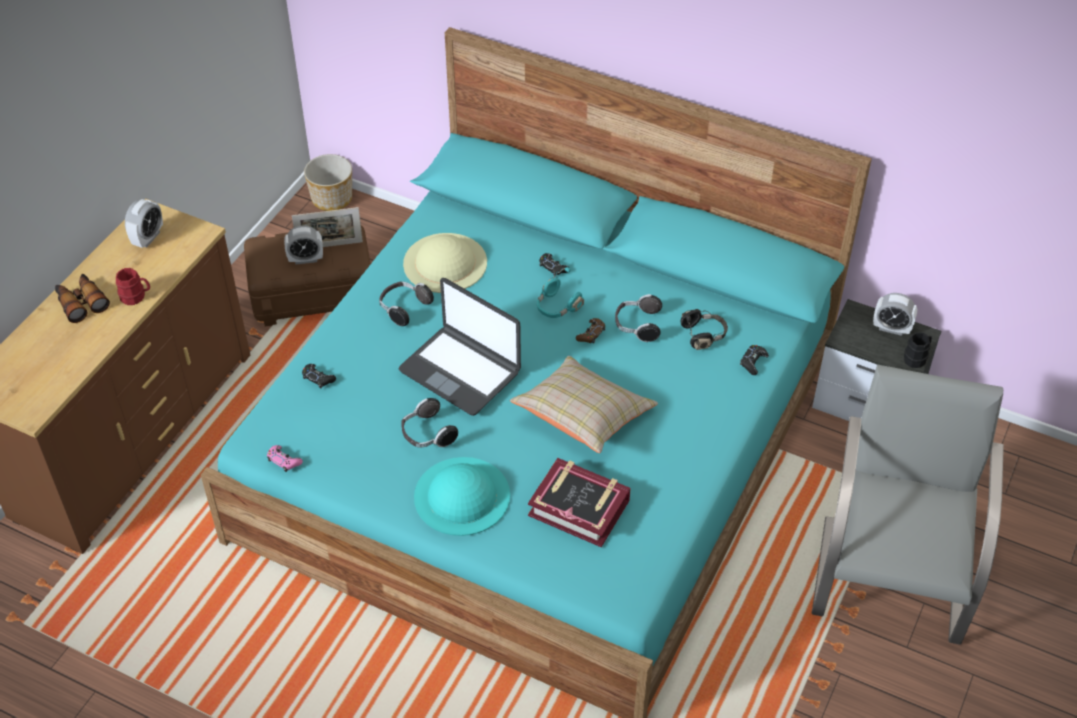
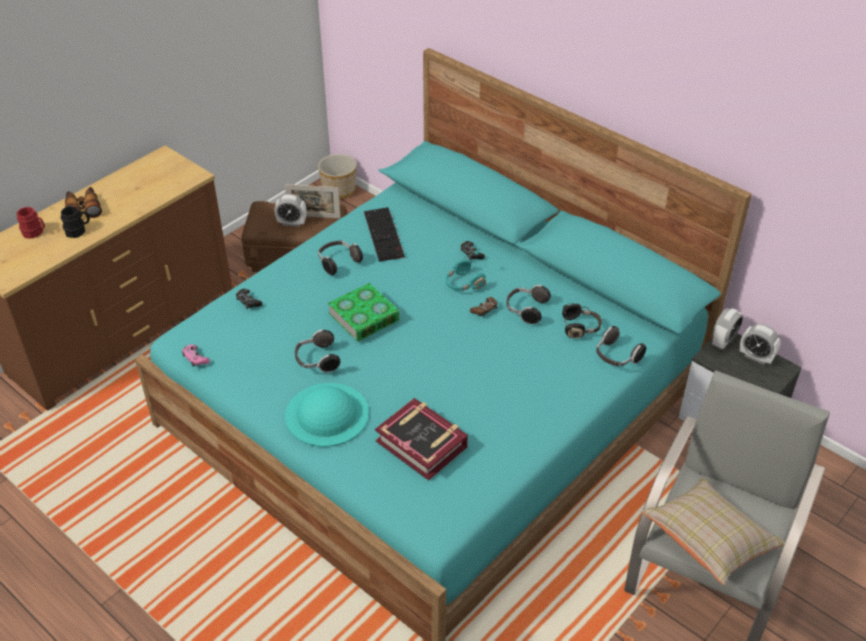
camera: 15 degrees right, 5 degrees down
red mug [116,268,150,305] -> red mug moved to [16,207,45,239]
alarm clock [125,199,163,248] -> alarm clock moved to [712,308,743,349]
laptop [398,278,521,416] -> book [328,283,400,342]
beige hat [403,233,487,293] -> keyboard [364,207,405,262]
beige pillow [510,356,658,453] -> beige pillow moved to [641,477,785,585]
black game controller [740,345,769,375] -> headphones [596,326,646,366]
black mug [904,332,932,368] -> black mug moved to [61,206,90,238]

